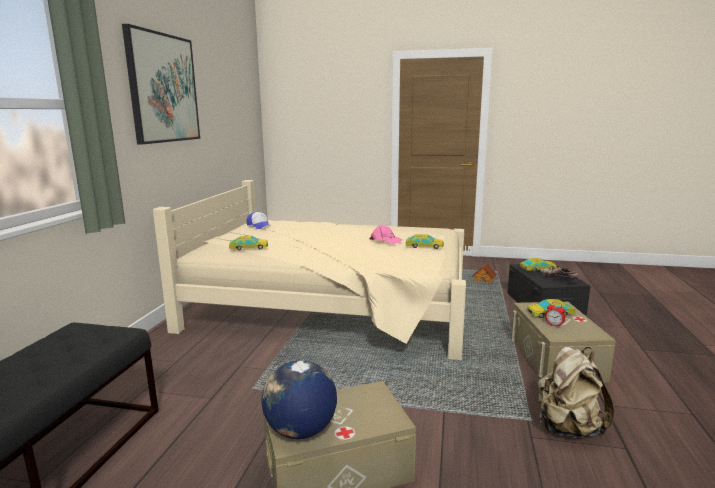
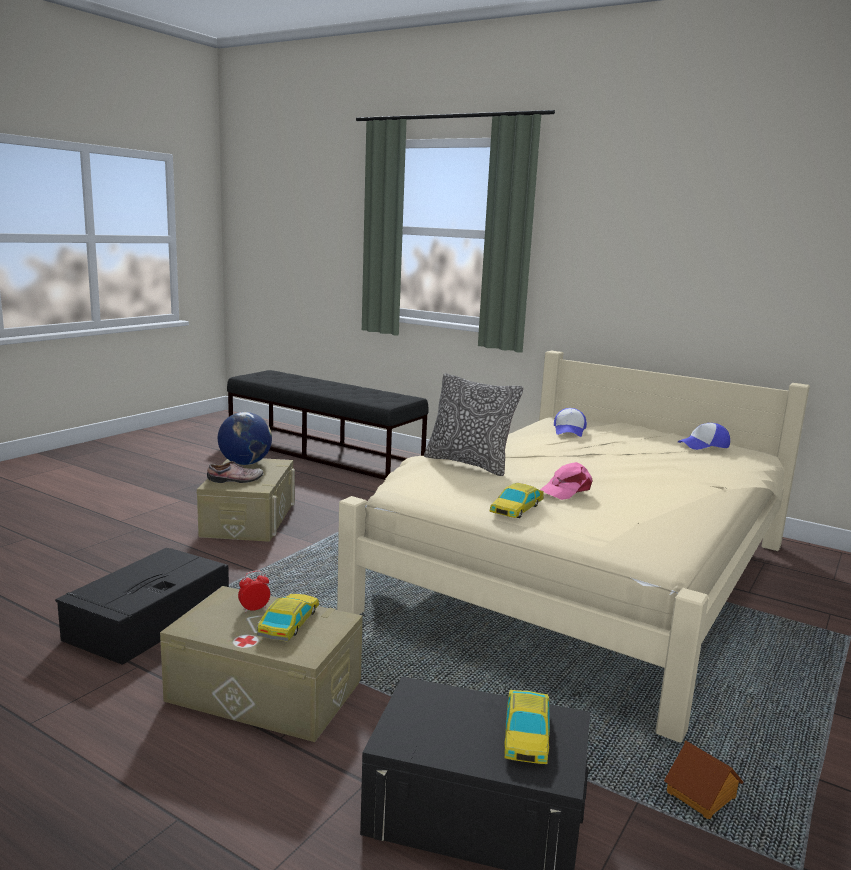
camera: 110 degrees right, 0 degrees up
picture [122,24,200,144] -> none
toy car [229,236,268,250] -> cap [554,408,587,437]
beige backpack [538,347,614,438] -> black storage box [55,548,229,665]
shoe [540,267,578,283] -> shoe moved to [207,461,263,483]
none -> pillow [424,373,523,476]

